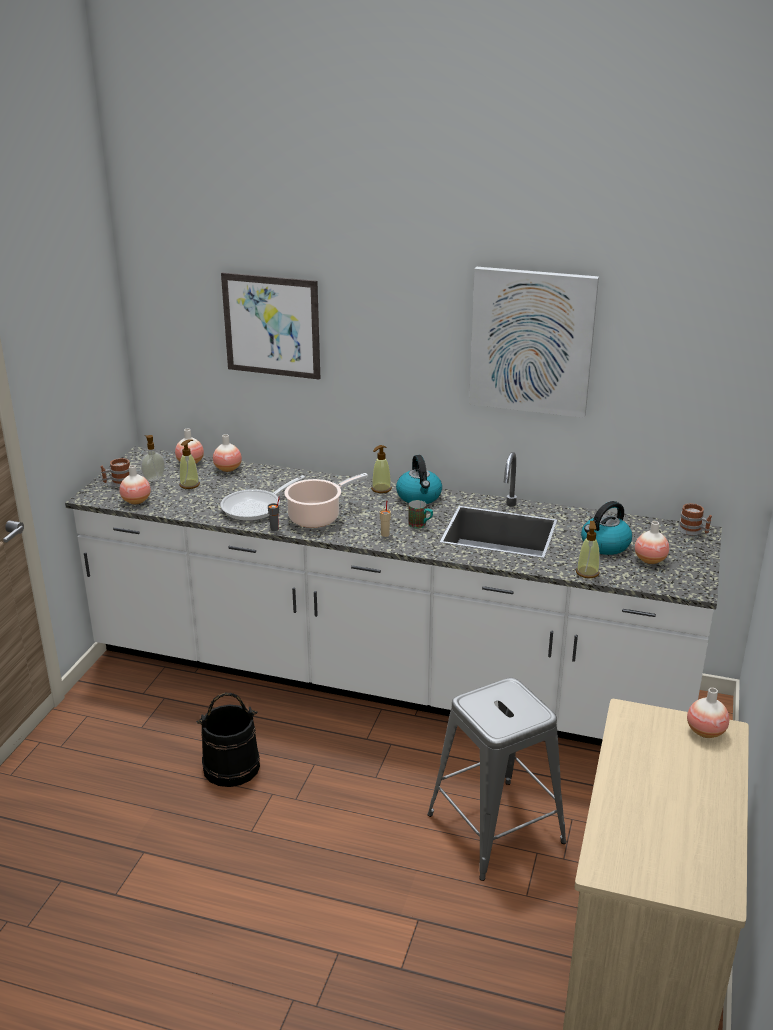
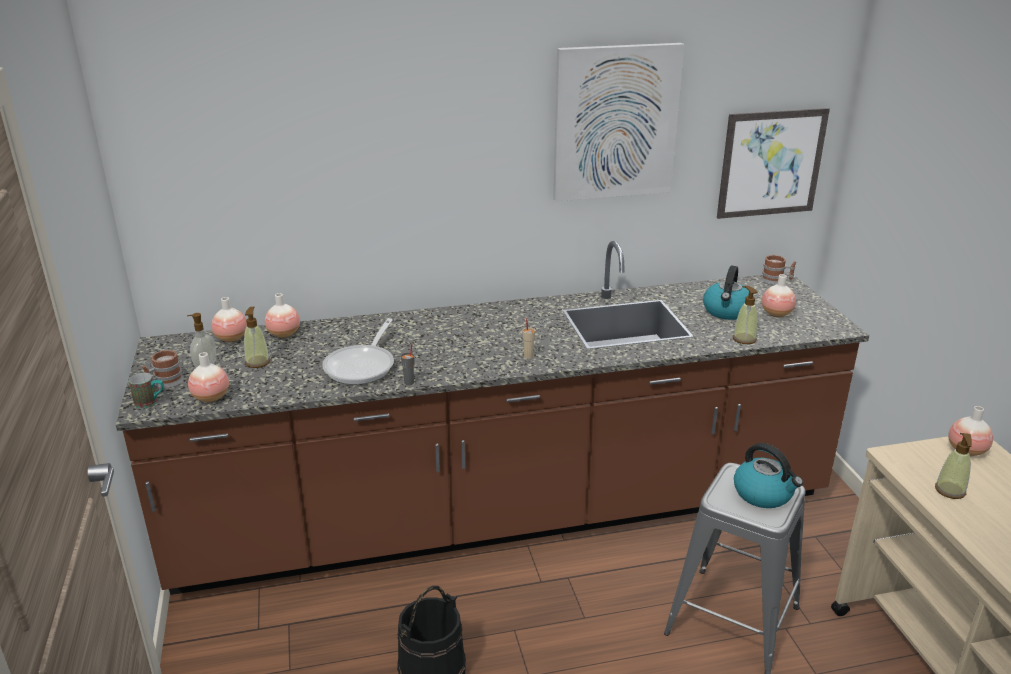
camera: 30 degrees left, 0 degrees up
white counter [65,447,722,746] -> brown counter [116,241,869,595]
picture [221,272,320,380] -> picture moved to [717,108,830,219]
cooking pot [284,473,368,528] -> none
soap dispenser [371,445,392,493] -> soap dispenser moved to [935,433,972,499]
kettle [396,455,442,504] -> kettle moved to [734,443,803,508]
mug [408,500,433,528] -> mug moved to [129,373,164,408]

